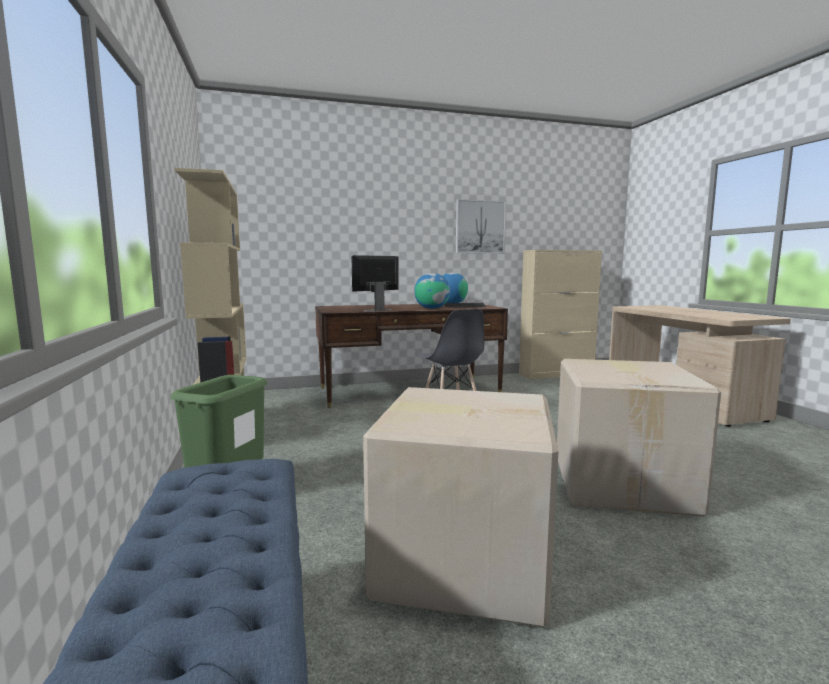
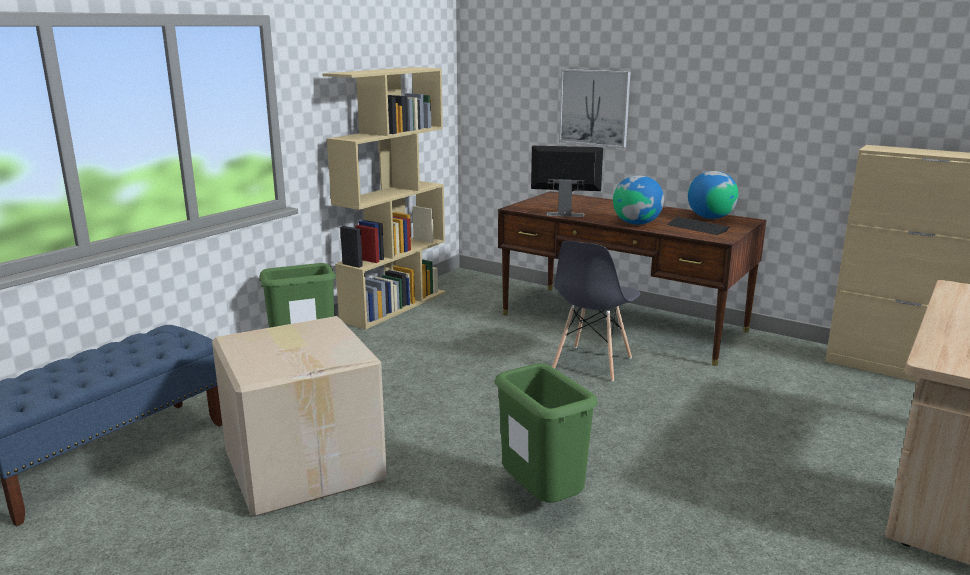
camera: 50 degrees right, 10 degrees up
picture [456,199,506,254] -> picture moved to [559,69,630,148]
cardboard box [557,359,721,517] -> green trash can [495,363,598,502]

